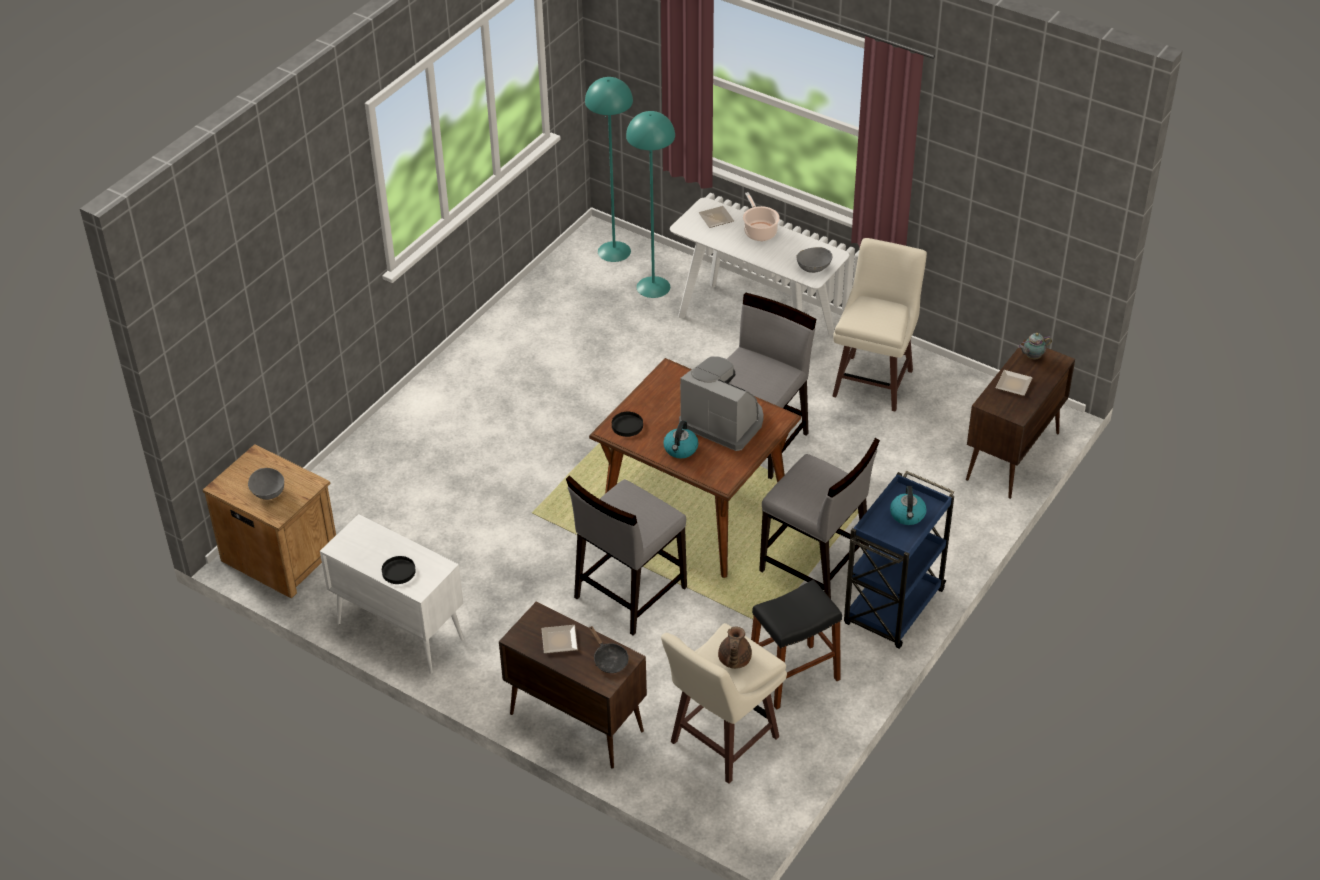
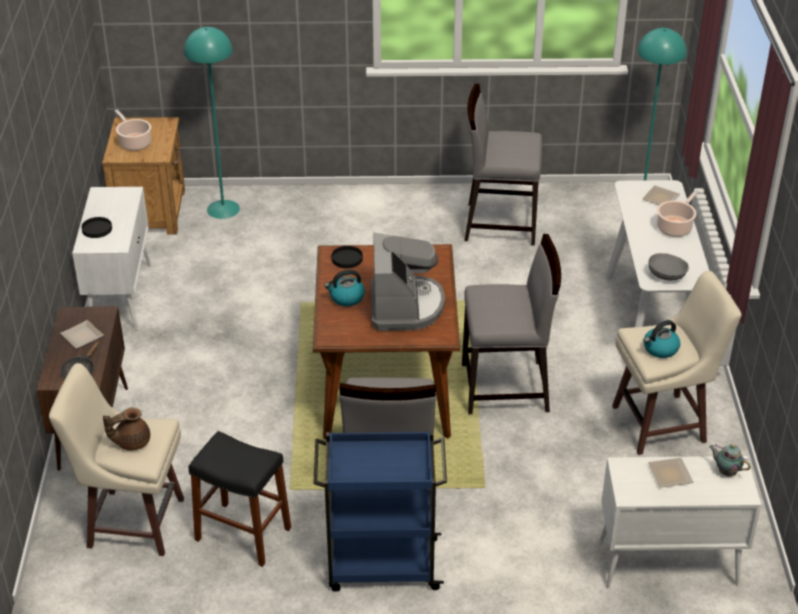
camera: 55 degrees right, 5 degrees down
grey bowl [248,468,284,500] -> cooking pot [114,109,151,151]
grey chair [566,475,687,635] -> grey chair moved to [464,84,542,246]
turquoise floor lamp [626,111,675,298] -> turquoise floor lamp moved to [184,27,240,219]
kettle [890,486,927,525] -> kettle moved to [644,320,680,358]
brown cabinet [966,339,1075,499] -> white cabinet [599,456,761,587]

